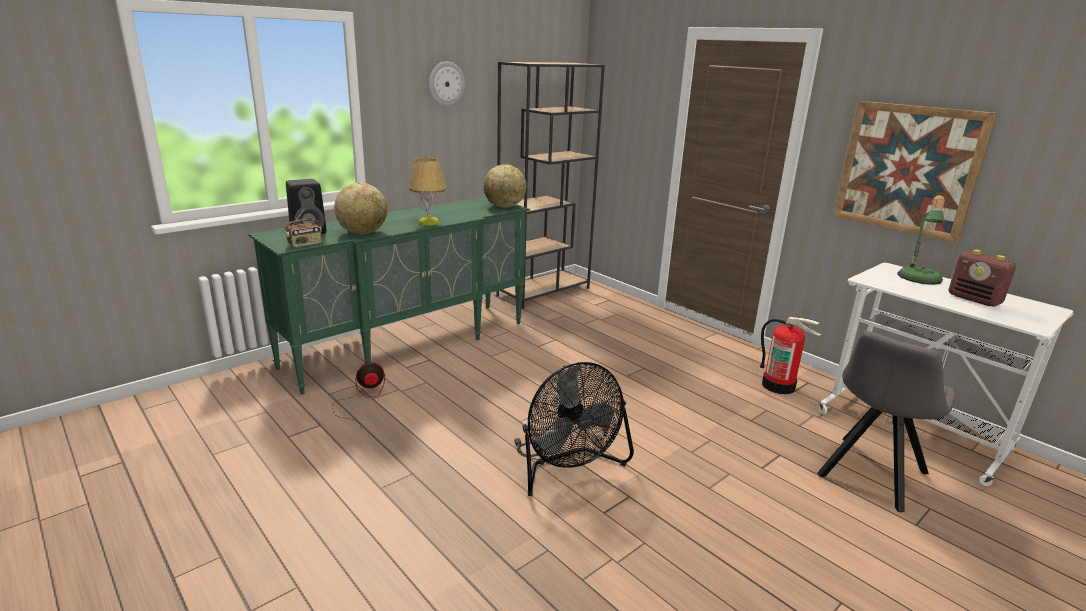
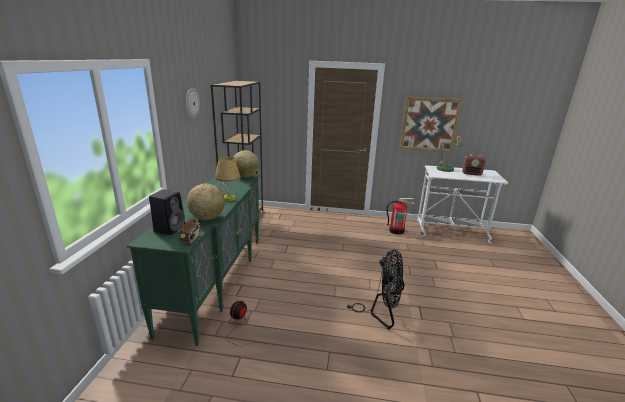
camera: 40 degrees left, 0 degrees up
grey chair [817,331,956,512] -> none

